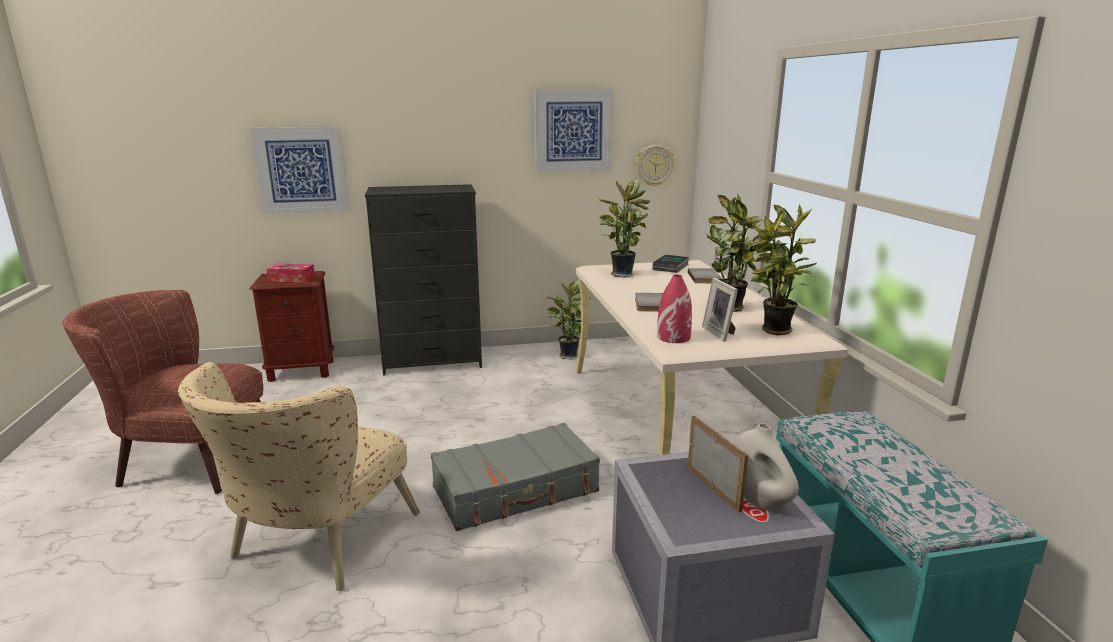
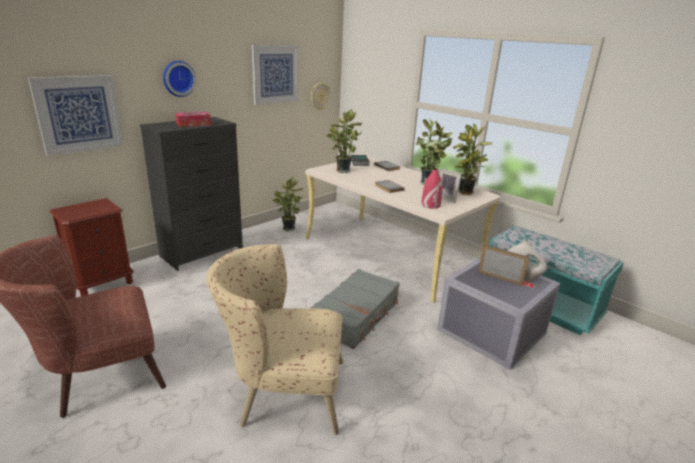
camera: 35 degrees left, 5 degrees up
beige armchair [178,362,420,591] -> beige armchair turned 105 degrees clockwise [206,244,343,435]
tissue box [266,264,315,283] -> tissue box moved to [175,112,211,127]
none -> wall clock [163,61,196,97]

